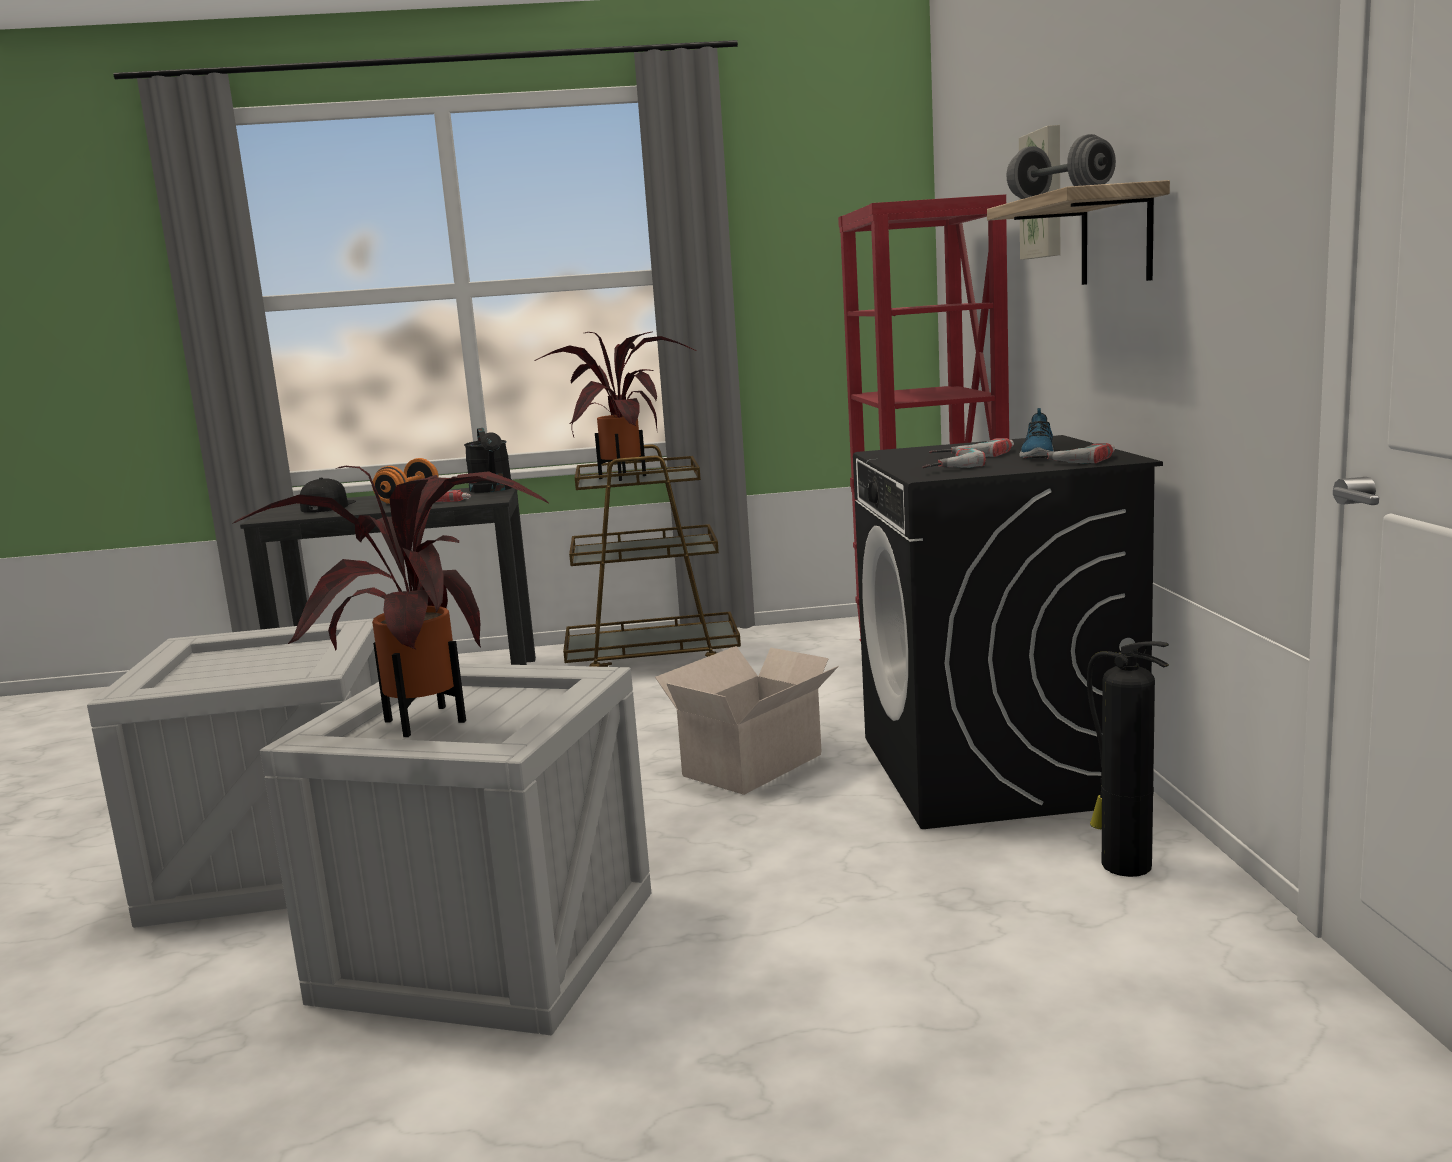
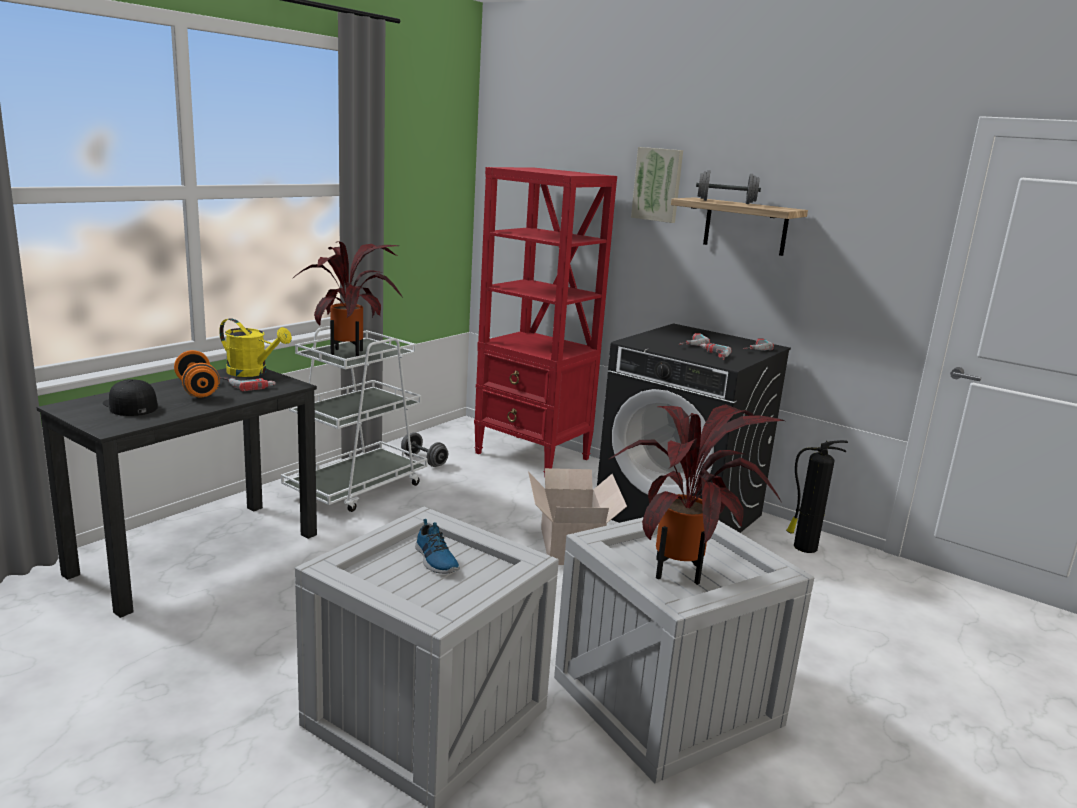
camera: 50 degrees left, 5 degrees up
black watering can [464,428,512,493] -> yellow watering can [219,318,292,377]
brown cart [563,445,741,667] -> white cart [281,326,428,512]
shoe [1019,408,1054,457] -> shoe moved to [415,519,460,574]
none -> grey dumbbell [401,432,448,467]

